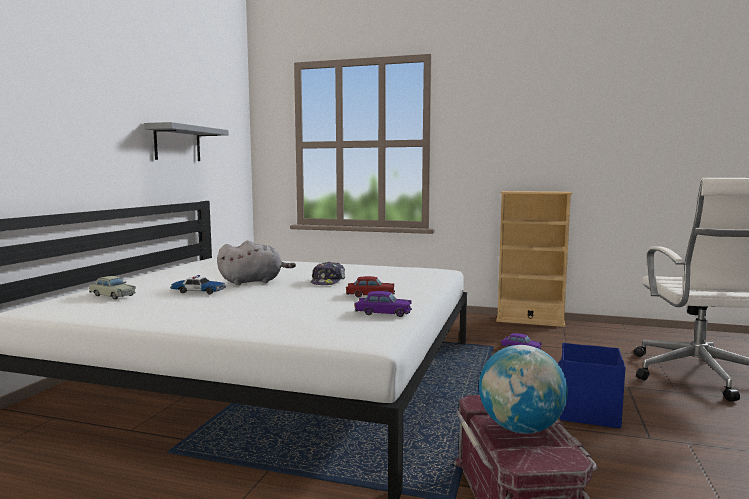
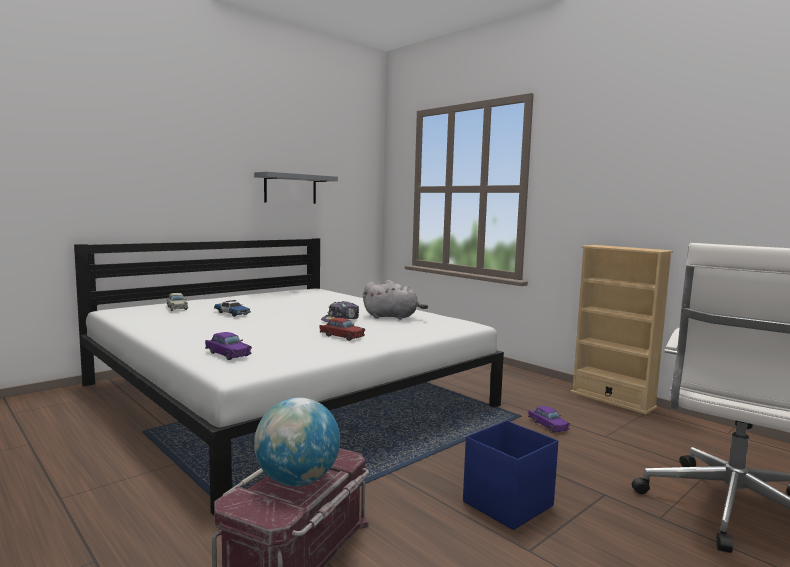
camera: 30 degrees right, 0 degrees up
grey plush toy [217,241,296,285] -> grey plush toy moved to [363,280,428,320]
purple toy car [354,291,412,317] -> purple toy car moved to [205,332,252,360]

